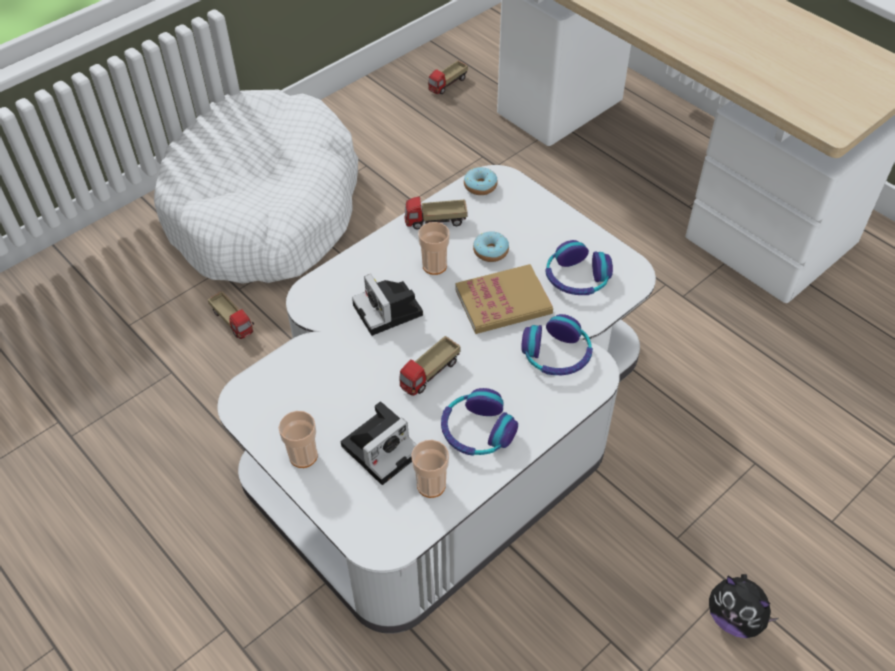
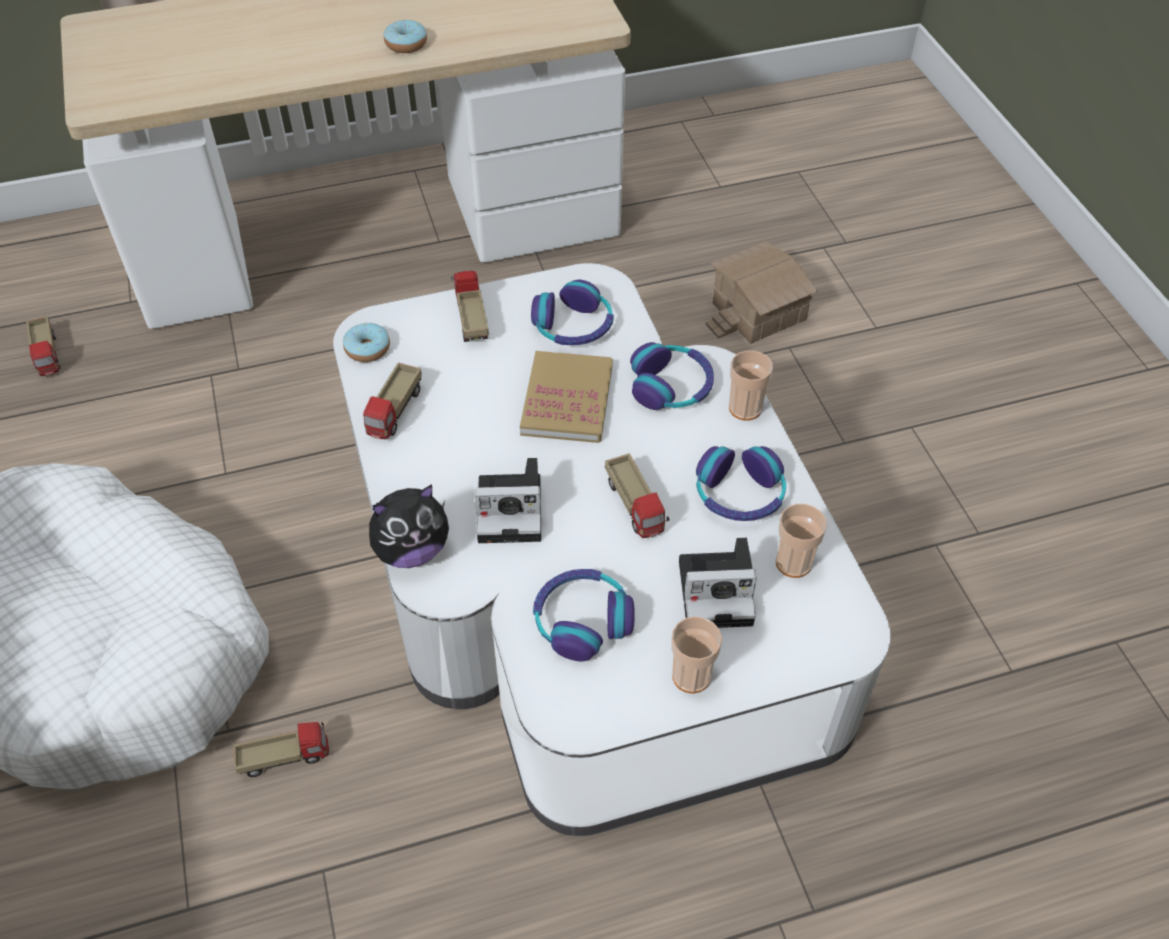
camera: 65 degrees left, 0 degrees up
camera [341,401,417,485] -> camera turned 105 degrees clockwise [679,538,757,628]
cup [418,222,450,275] -> cup moved to [729,351,773,421]
donut [473,231,509,262] -> donut moved to [383,20,427,53]
plush toy [709,574,779,638] -> plush toy moved to [369,484,449,568]
none -> toy truck [451,271,489,342]
none -> headphones [533,569,635,661]
none -> toy house [706,241,818,344]

